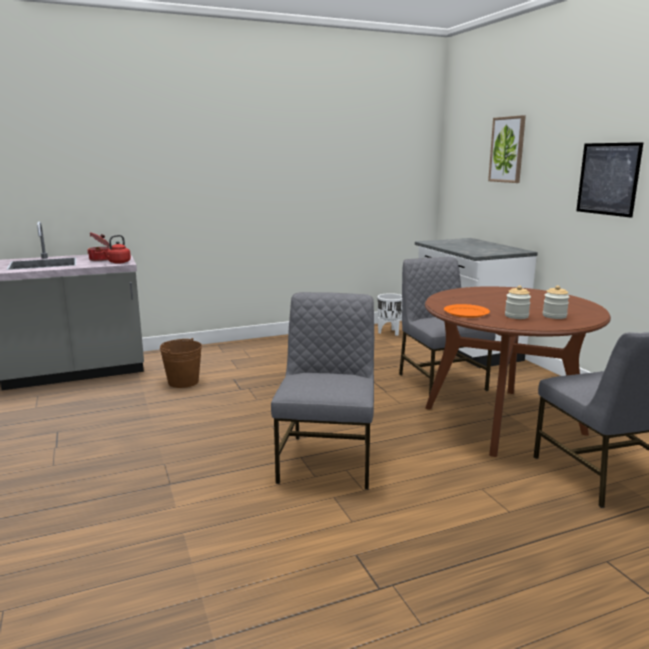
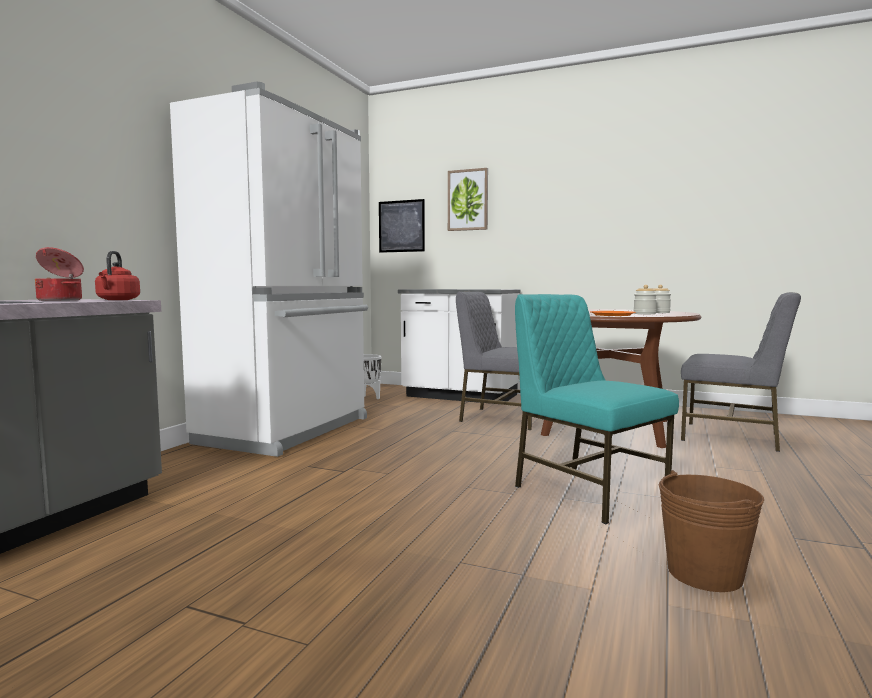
camera: 45 degrees left, 10 degrees down
brown bucket [160,338,202,388] -> brown bucket moved to [659,470,764,592]
grey chair [271,292,374,490] -> turquoise chair [515,294,679,524]
picture [576,142,644,218] -> picture moved to [379,199,425,253]
none -> white fridge [170,82,368,457]

